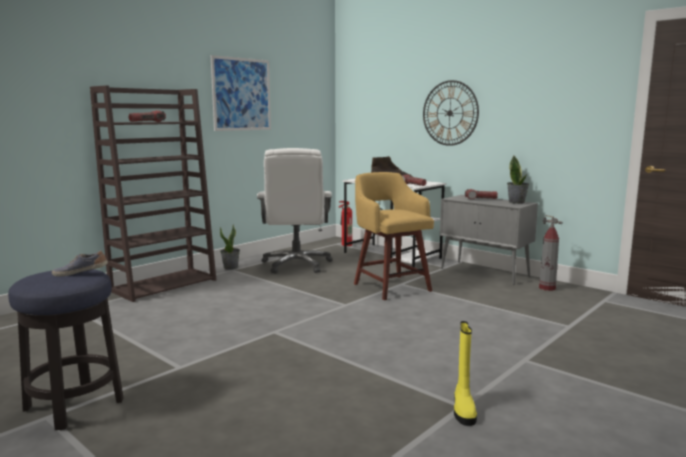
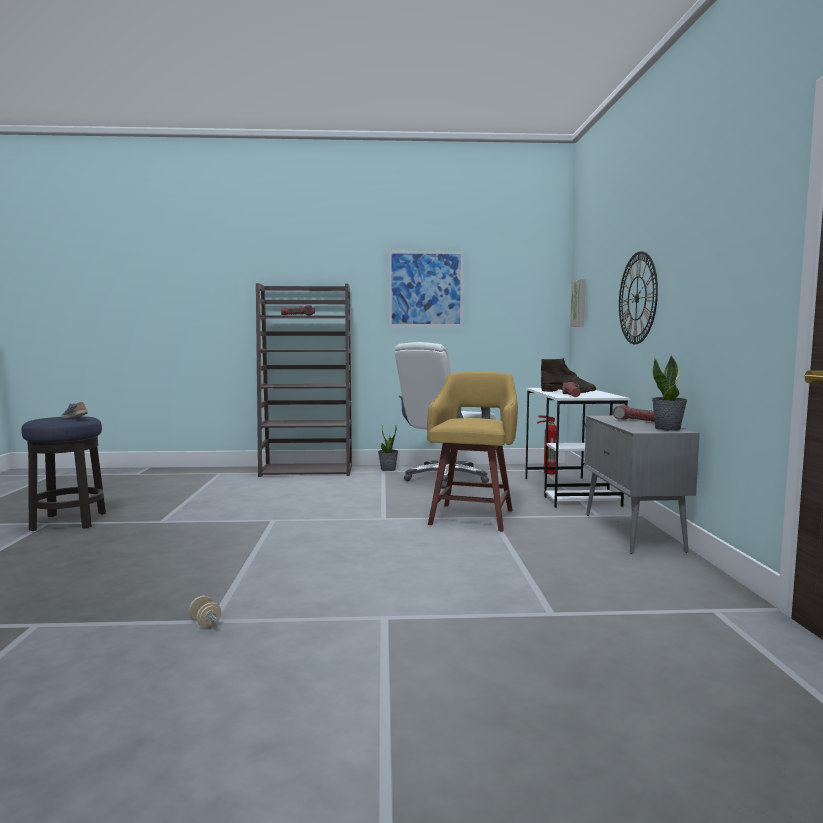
camera: 45 degrees right, 5 degrees down
yellow boot [454,321,477,426] -> beige dumbbell [189,596,222,628]
fire extinguisher [539,215,563,291] -> none
none -> picture [570,279,586,327]

